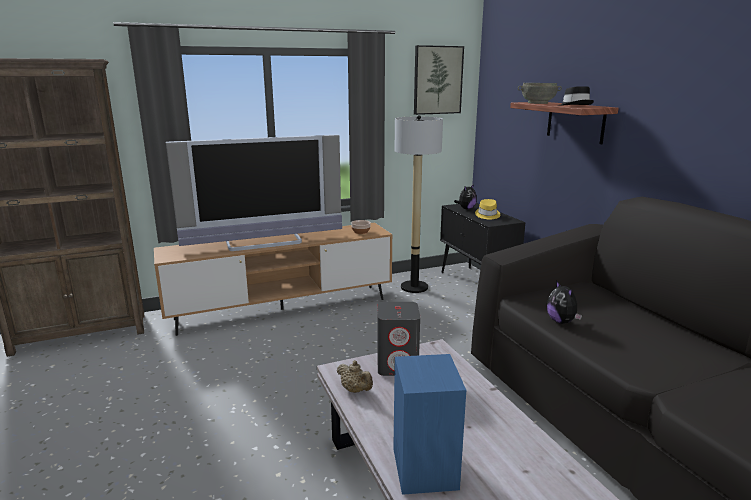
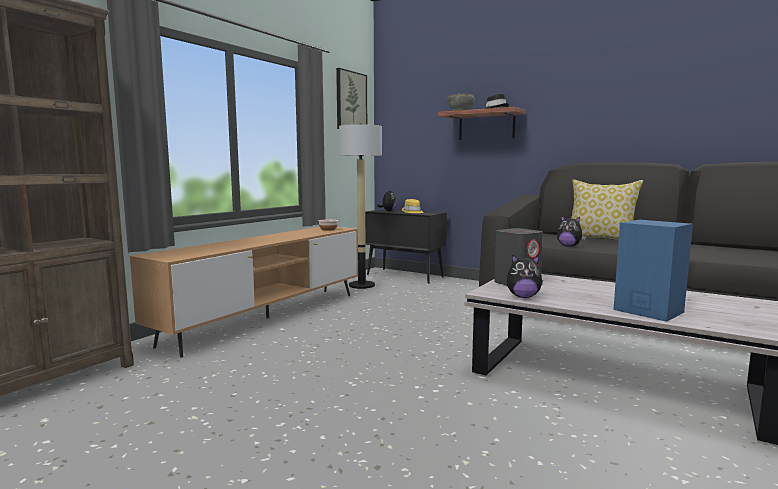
camera: 35 degrees left, 10 degrees down
television [166,134,342,251] -> none
beige teapot [337,360,373,393] -> plush toy [507,254,543,298]
none -> pillow [571,179,643,240]

